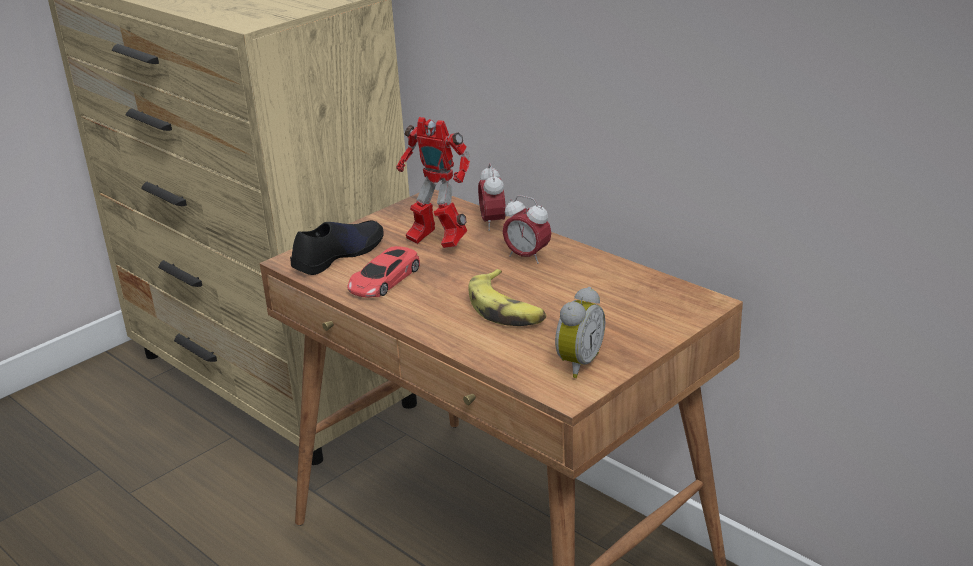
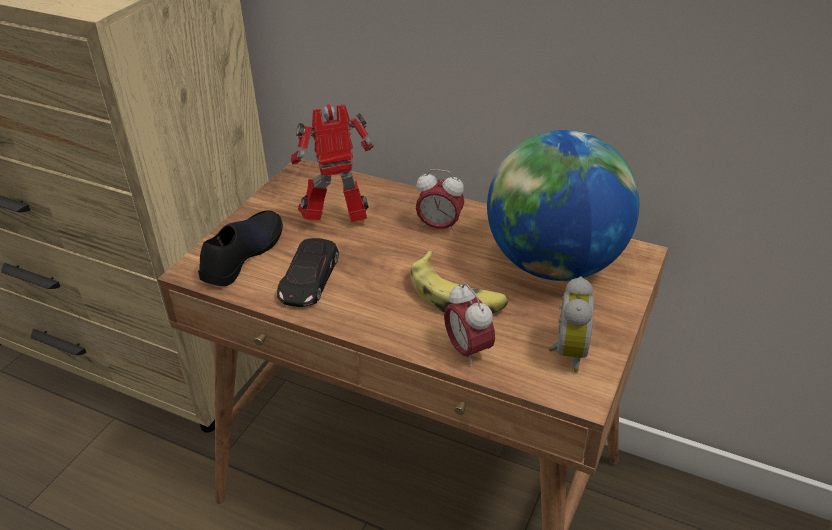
camera: 20 degrees left, 10 degrees up
red toy car [347,246,420,297] -> black toy car [277,238,339,307]
toy robot [396,117,470,248] -> toy robot turned 150 degrees clockwise [291,104,374,222]
alarm clock [478,163,506,231] -> alarm clock moved to [444,282,495,367]
none -> globe [487,130,639,281]

